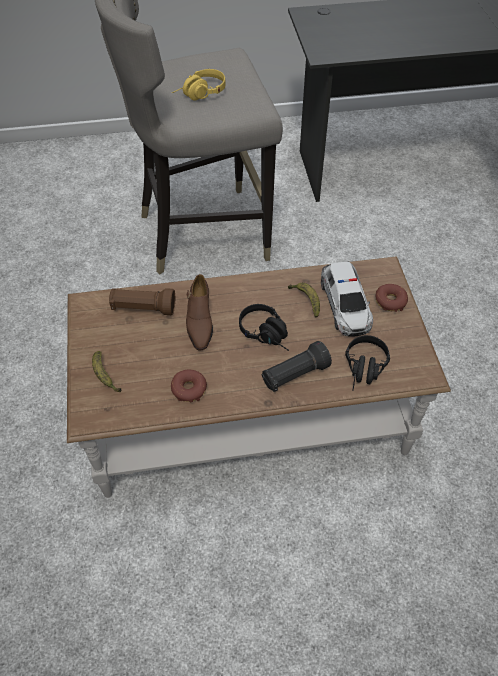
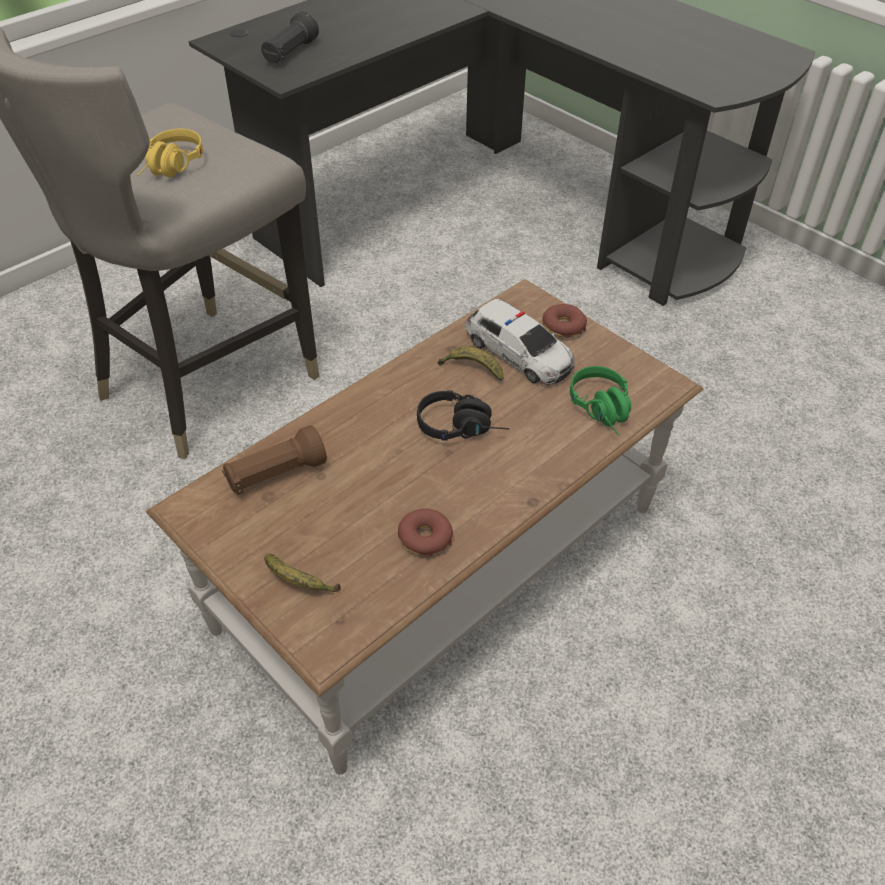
camera: 35 degrees left, 5 degrees down
brown shoe [186,274,213,350] -> none
black flashlight [262,341,332,392] -> black flashlight moved to [261,11,319,64]
black headphones [345,335,390,391] -> green headphones [570,366,631,436]

